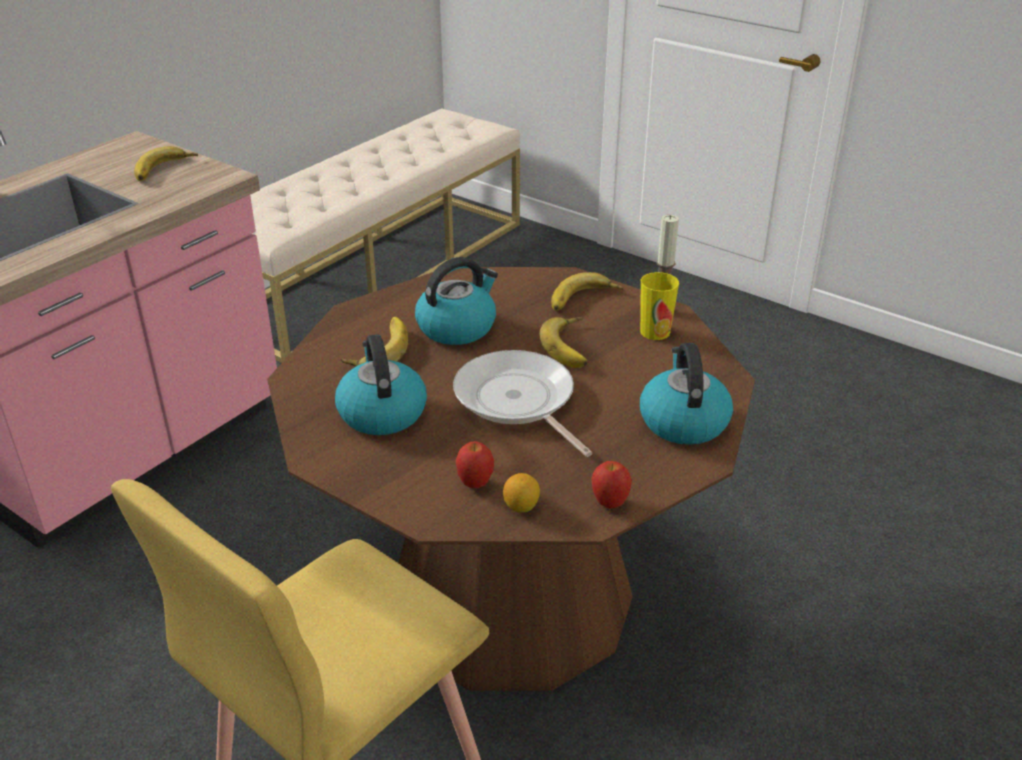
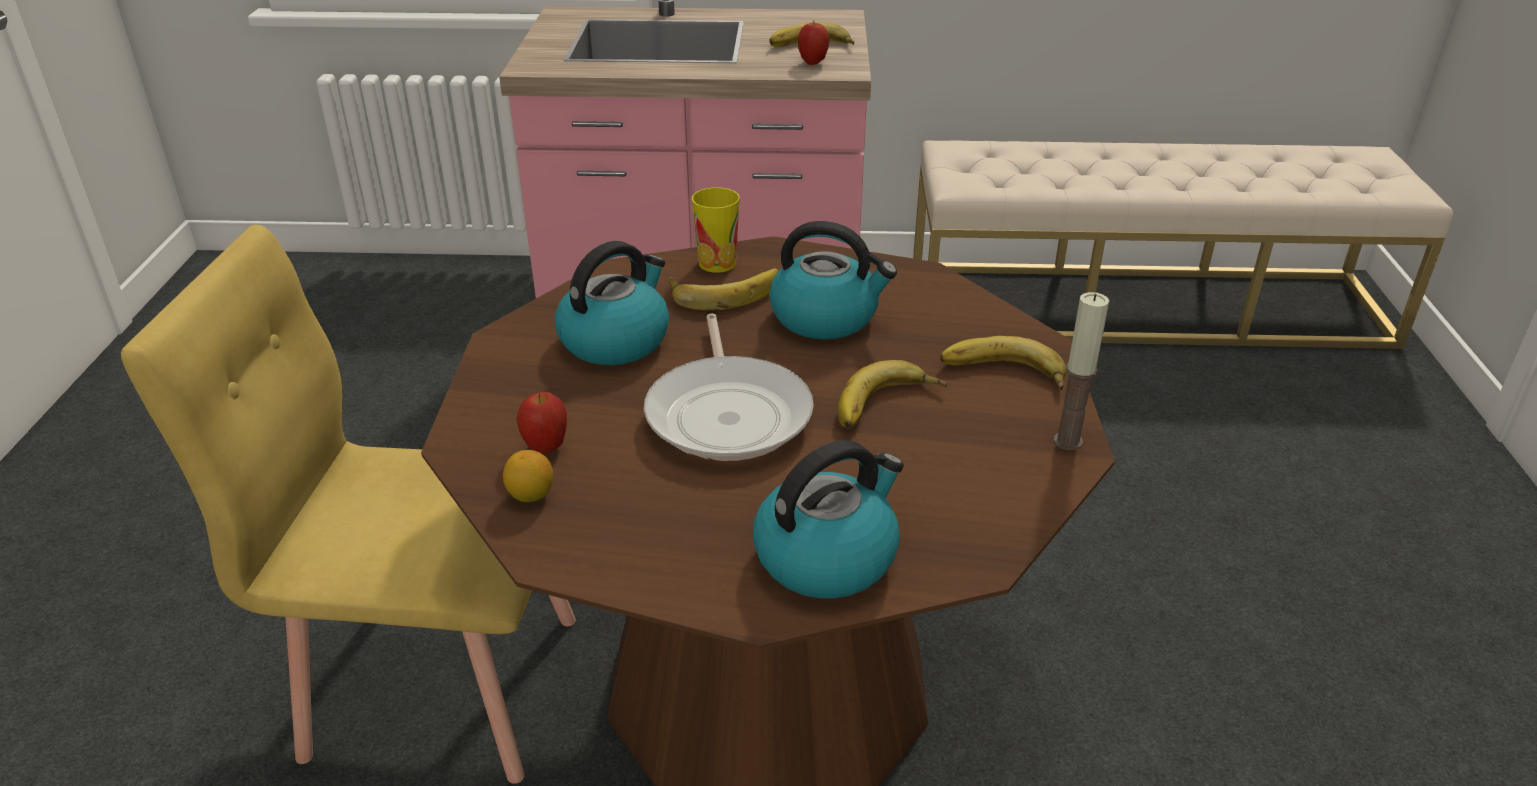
camera: 55 degrees right, 0 degrees up
frying pan [453,350,592,457] -> frying pan turned 150 degrees clockwise [644,314,814,461]
apple [591,461,632,508] -> apple moved to [798,20,829,65]
cup [640,272,679,340] -> cup moved to [691,187,740,273]

